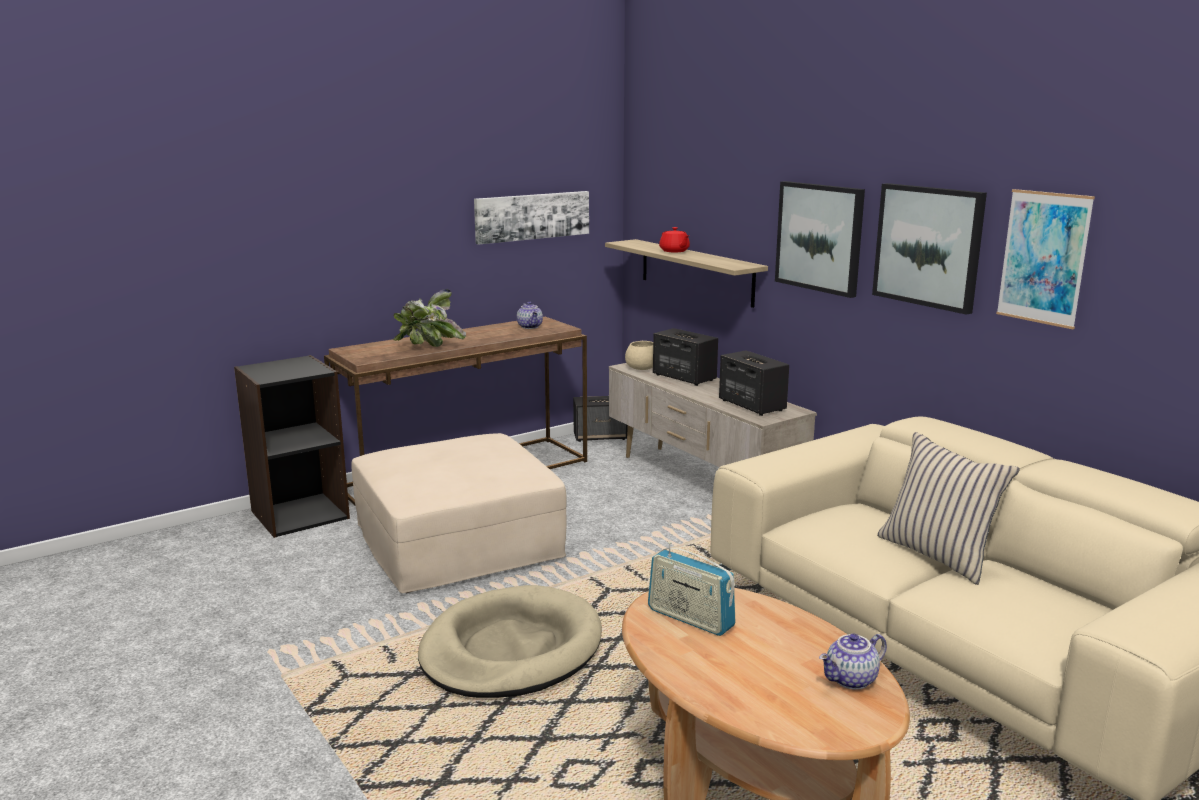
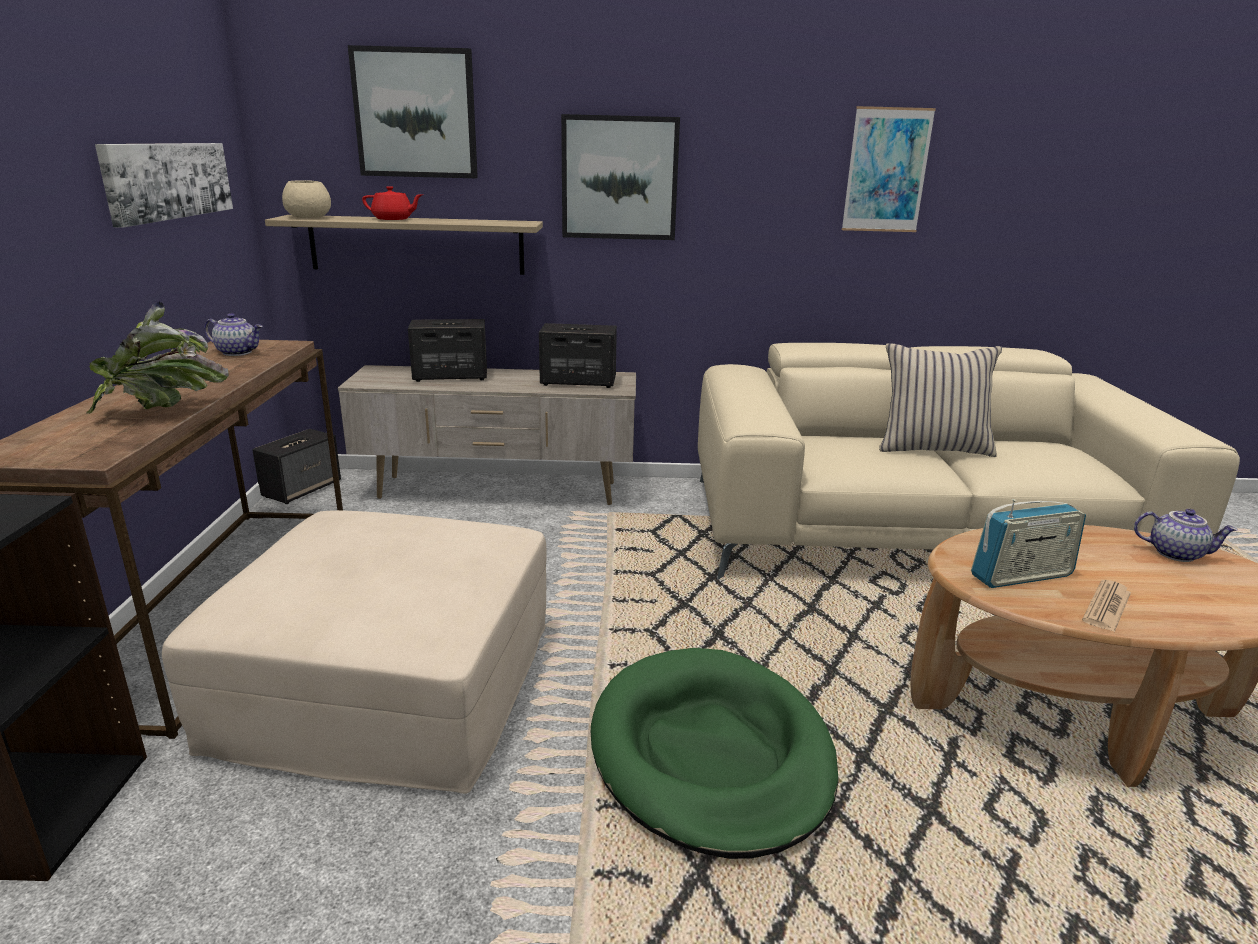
camera: 55 degrees left, 5 degrees up
beige dog bed [418,585,602,698] -> green dog bed [591,648,839,859]
beige bowl [625,341,653,370] -> beige bowl moved to [282,180,331,218]
teapot [819,634,887,690] -> teapot turned 75 degrees counterclockwise [1134,509,1237,562]
picture [872,183,987,315] -> picture moved to [348,45,478,178]
none -> newspaper [1082,580,1131,632]

